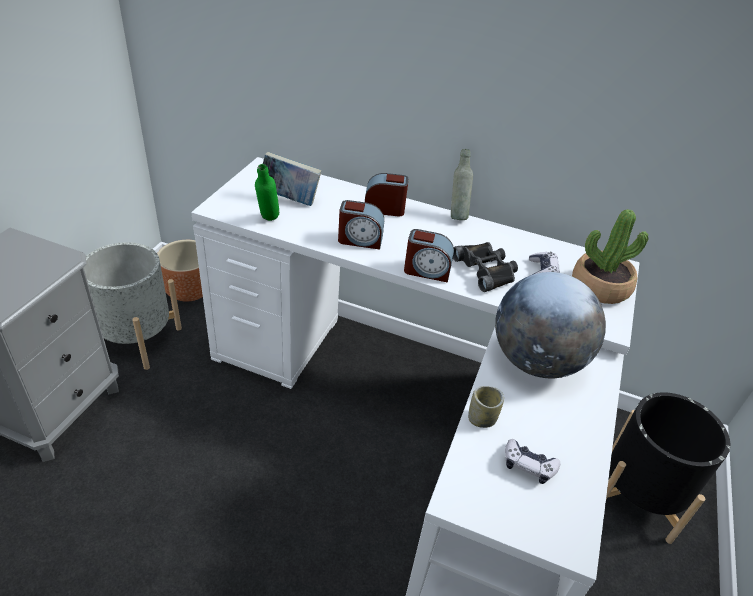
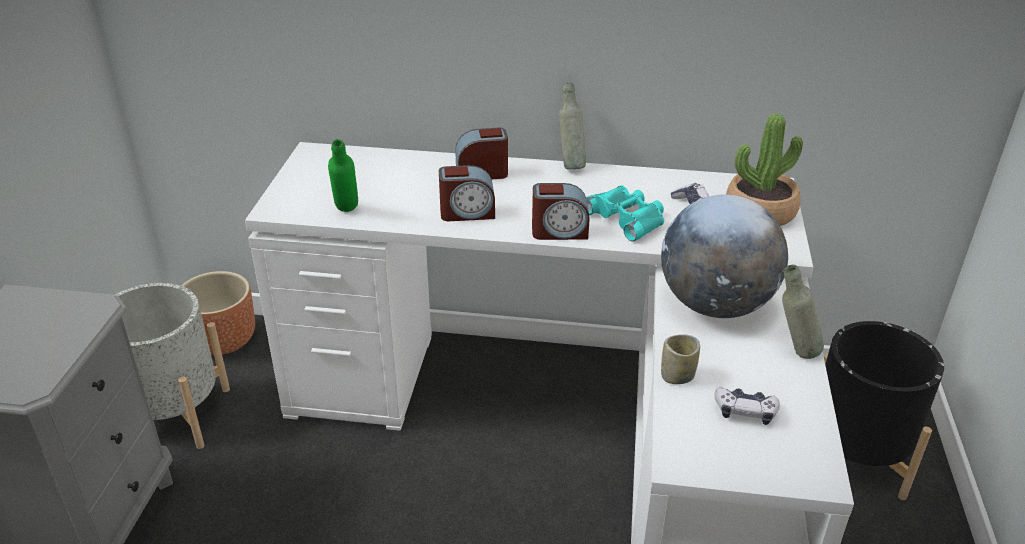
camera: 10 degrees left, 5 degrees down
book [263,152,322,206] -> none
black binoculars [453,242,518,292] -> turquoise binoculars [586,185,664,242]
none -> grey bottle [782,265,824,359]

